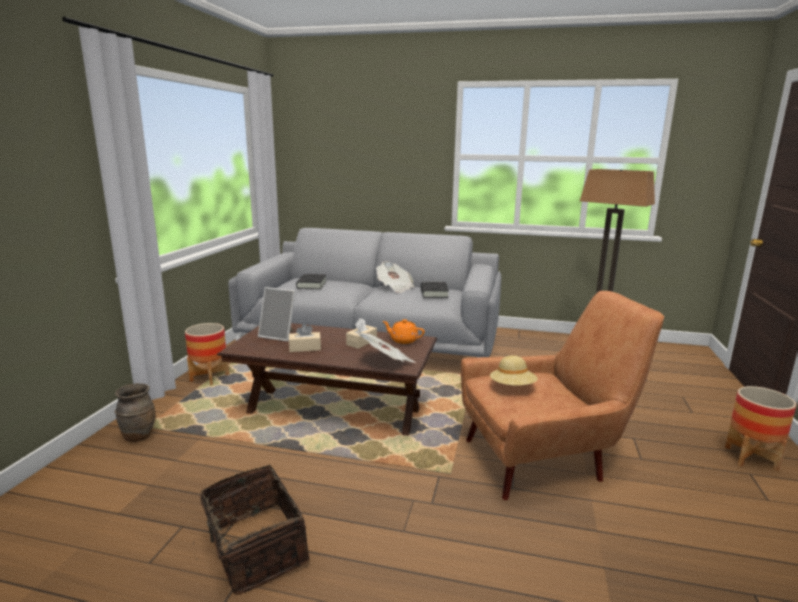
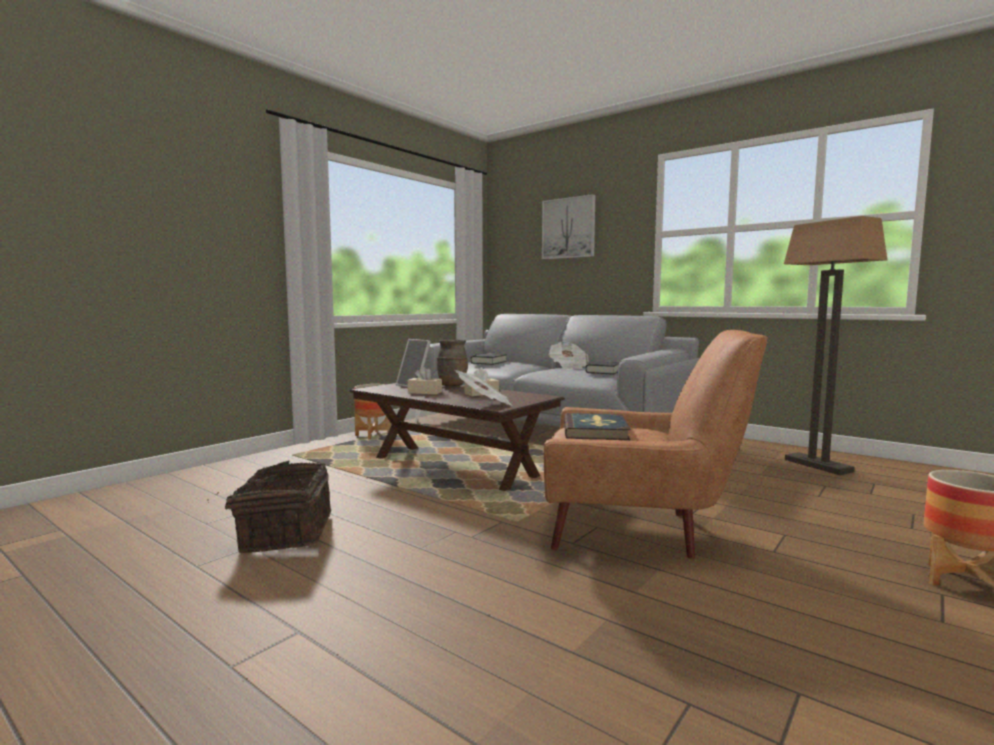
camera: 25 degrees right, 10 degrees down
brown vase [115,383,156,442] -> brown vase moved to [437,339,468,387]
orange teapot [382,319,425,344] -> none
beige hat [490,355,538,386] -> book [564,413,631,441]
none -> picture [542,194,595,259]

